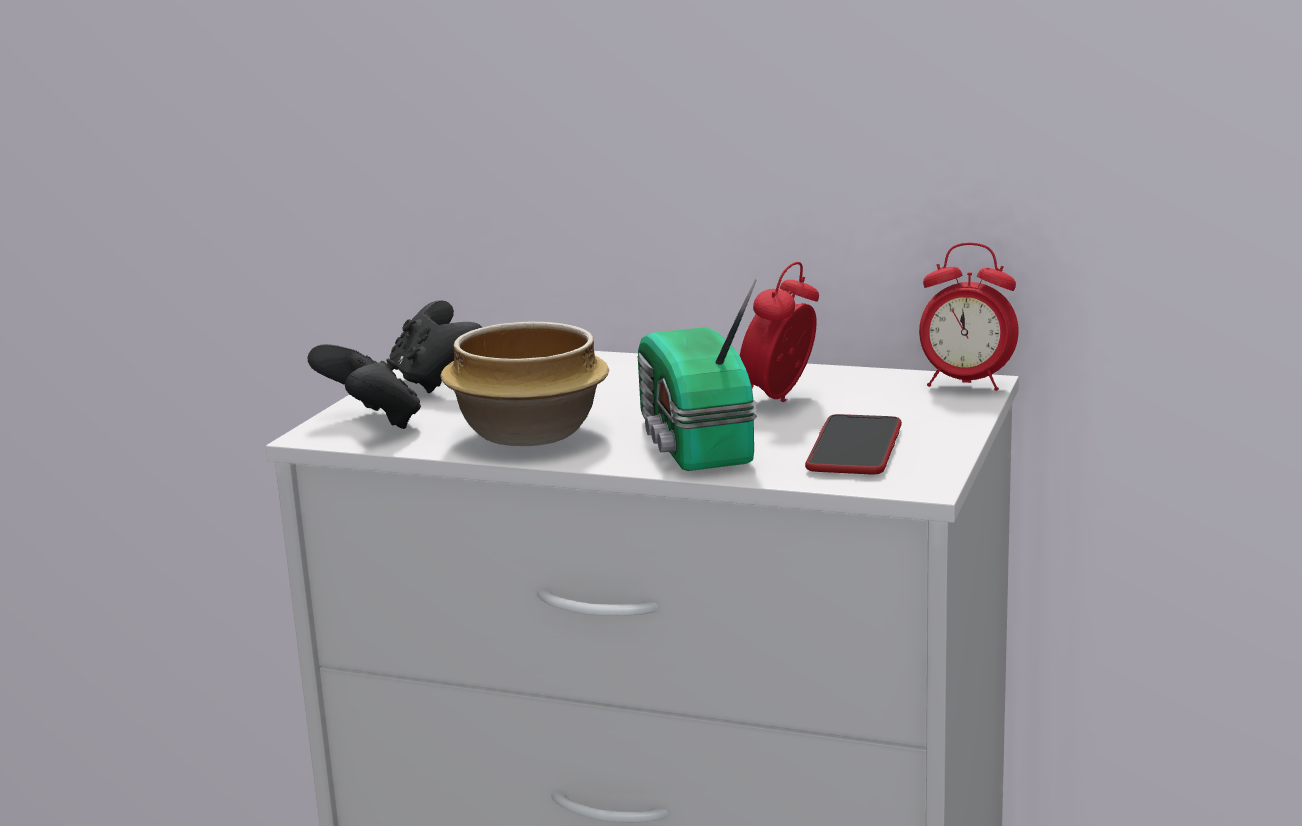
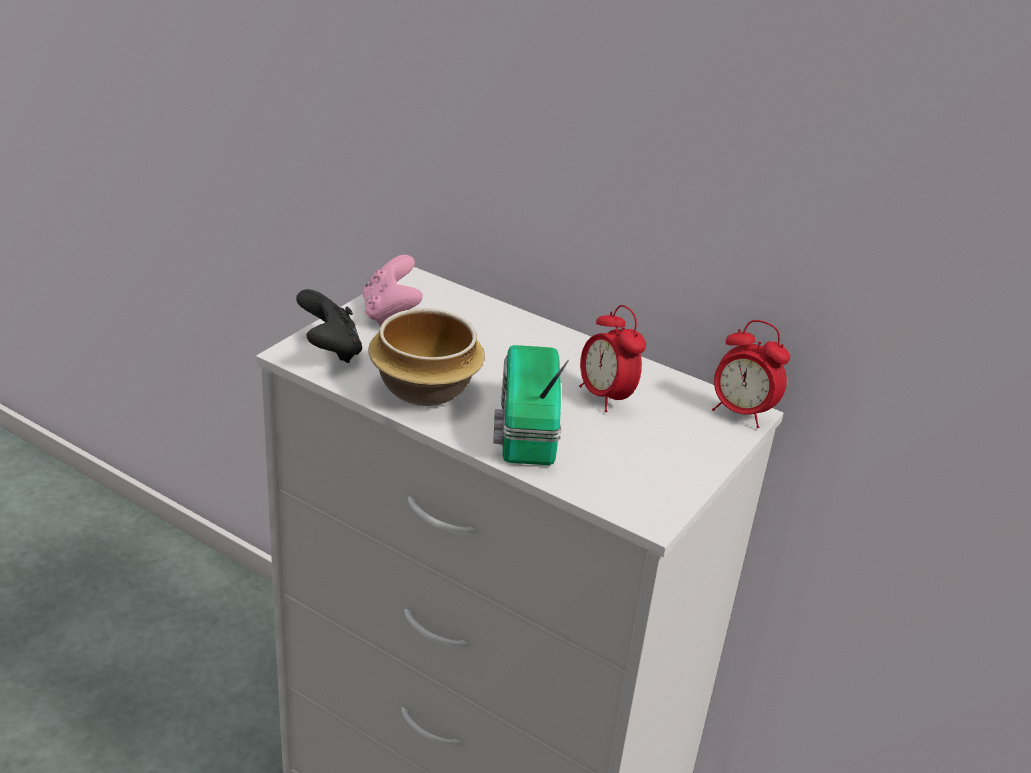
camera: 10 degrees right, 15 degrees up
black game controller [390,300,482,393] -> pink game controller [363,255,423,327]
alarm clock [740,262,819,402] -> alarm clock turned 75 degrees counterclockwise [579,305,646,412]
phone [805,414,902,474] -> none

